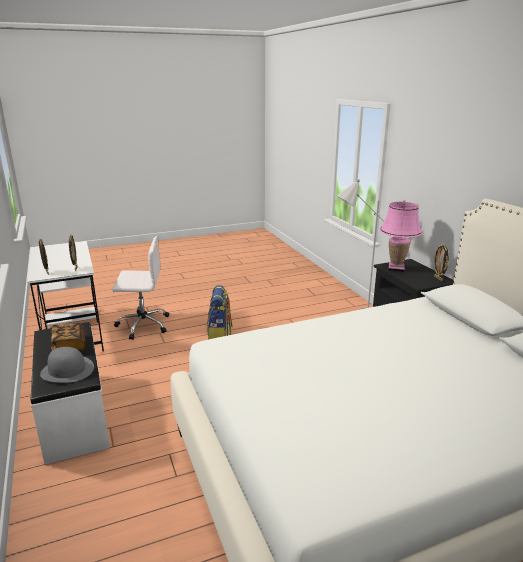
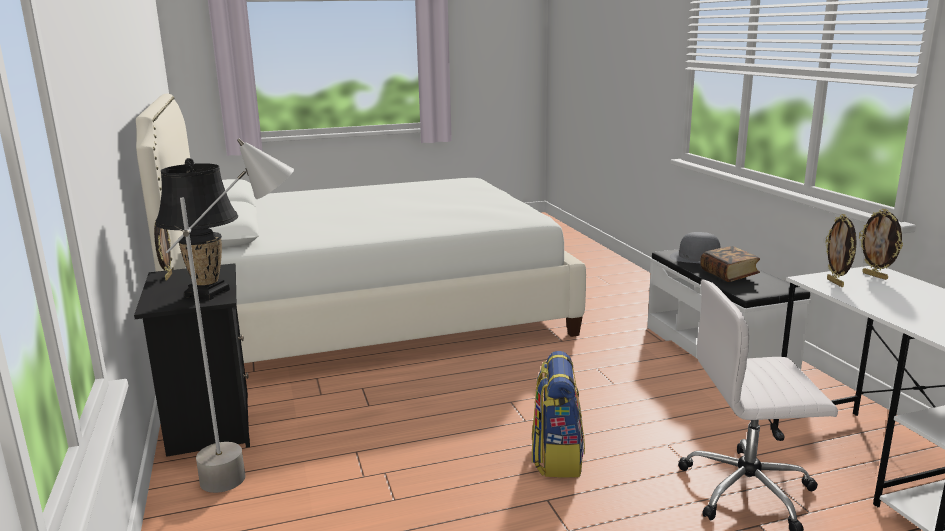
camera: 175 degrees left, 5 degrees down
pink table lamp [380,200,422,272] -> black table lamp [155,158,238,300]

